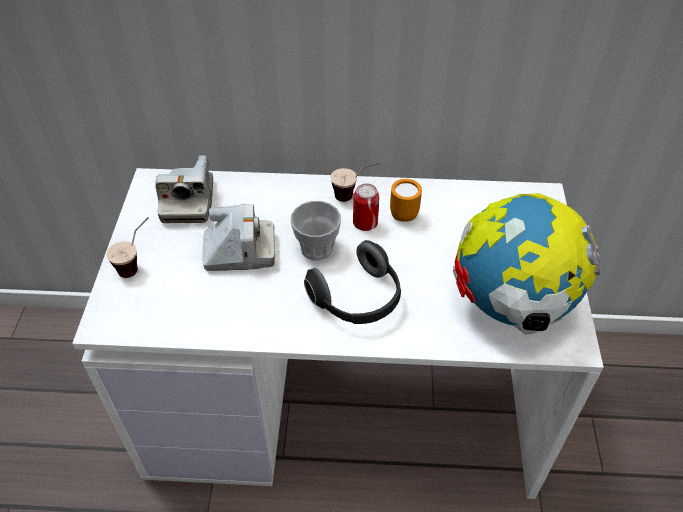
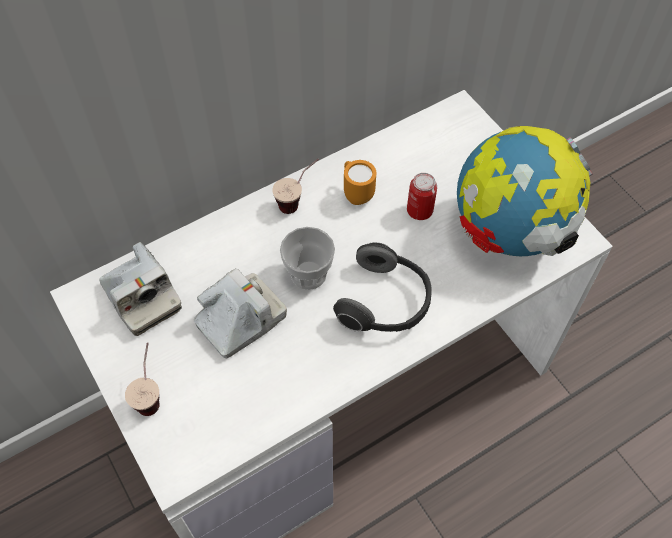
camera: 35 degrees left, 10 degrees up
can [353,183,379,231] -> can moved to [407,173,437,220]

